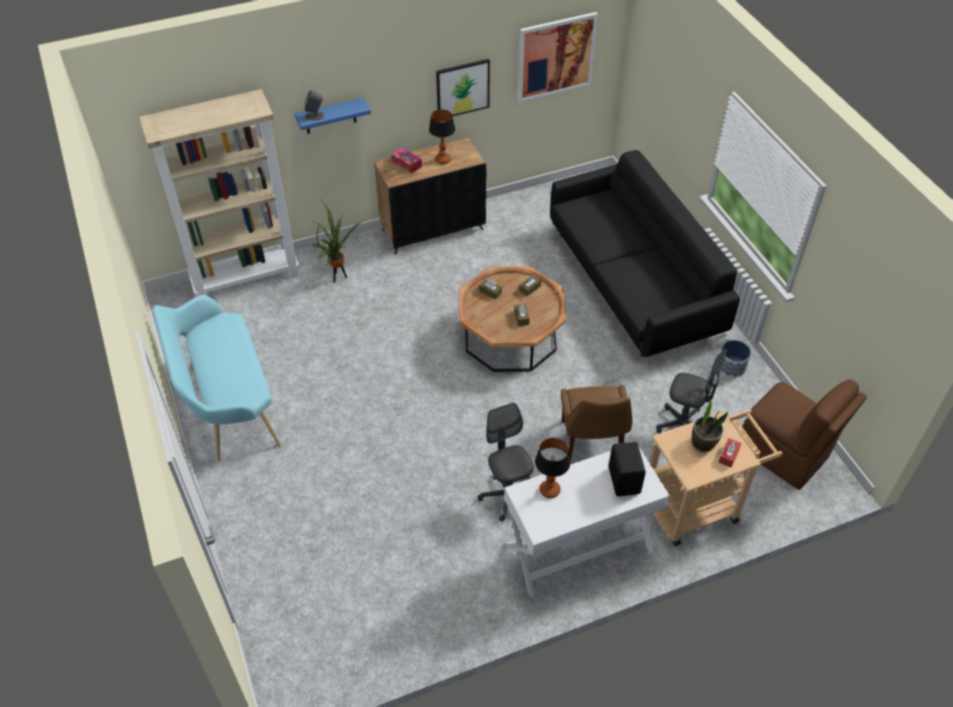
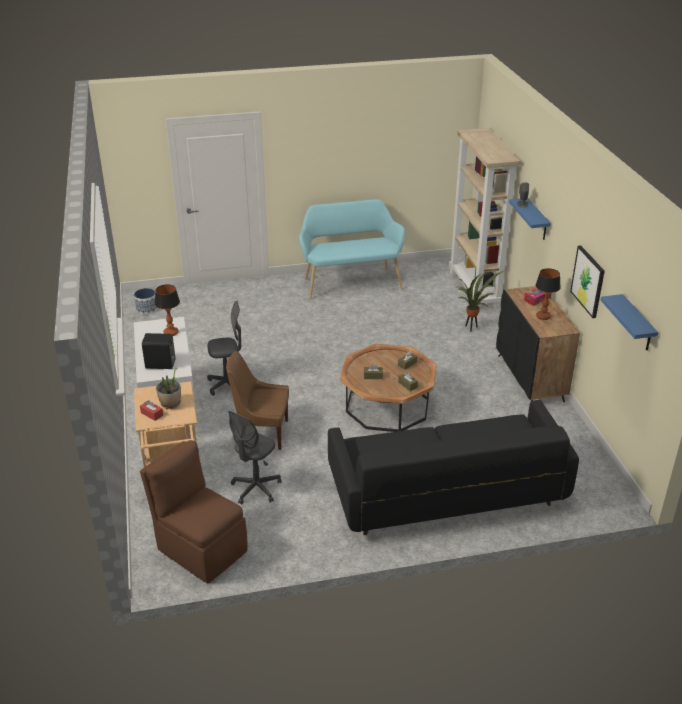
camera: 100 degrees right, 15 degrees down
picture [517,12,598,103] -> blue shelf [601,294,658,350]
planter [720,340,751,378] -> planter moved to [134,288,157,315]
brown chair [743,379,867,490] -> brown chair turned 75 degrees clockwise [140,440,247,583]

